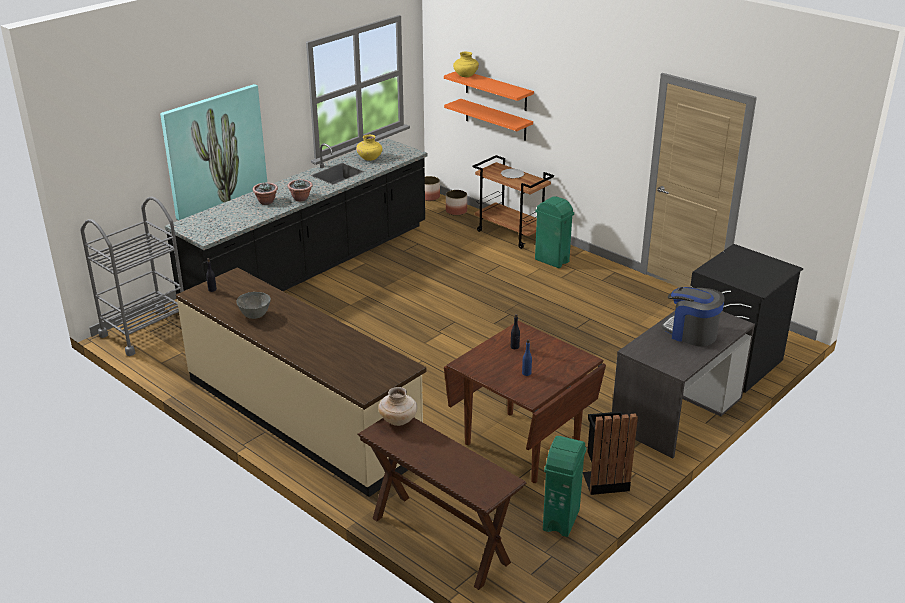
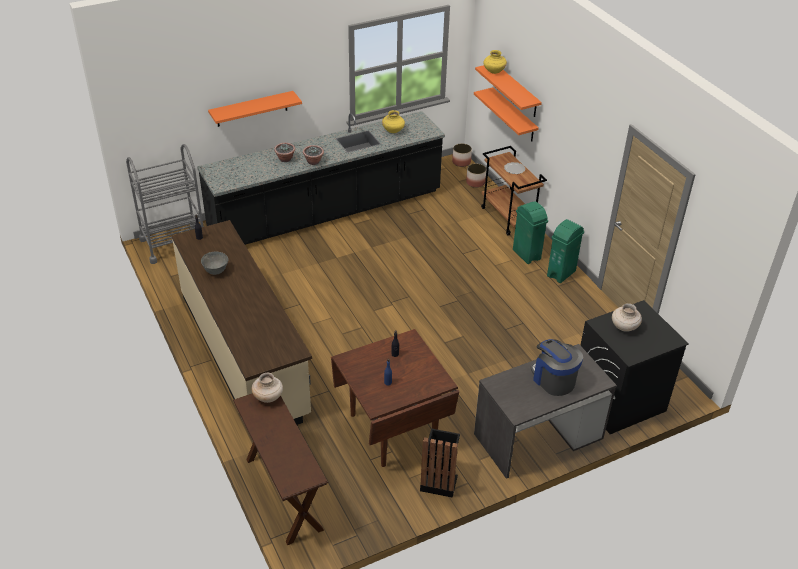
camera: 20 degrees right, 10 degrees up
picture [160,84,267,220] -> orange shelf [208,91,302,127]
green trash can [543,436,586,537] -> green trash can moved to [547,219,584,283]
none -> beige vase [612,303,642,332]

